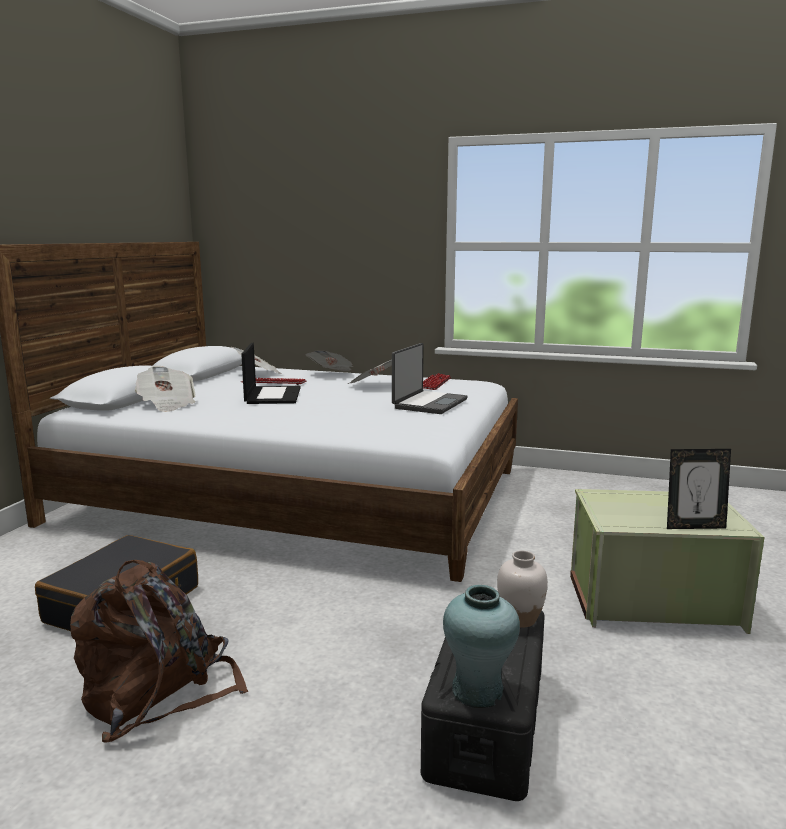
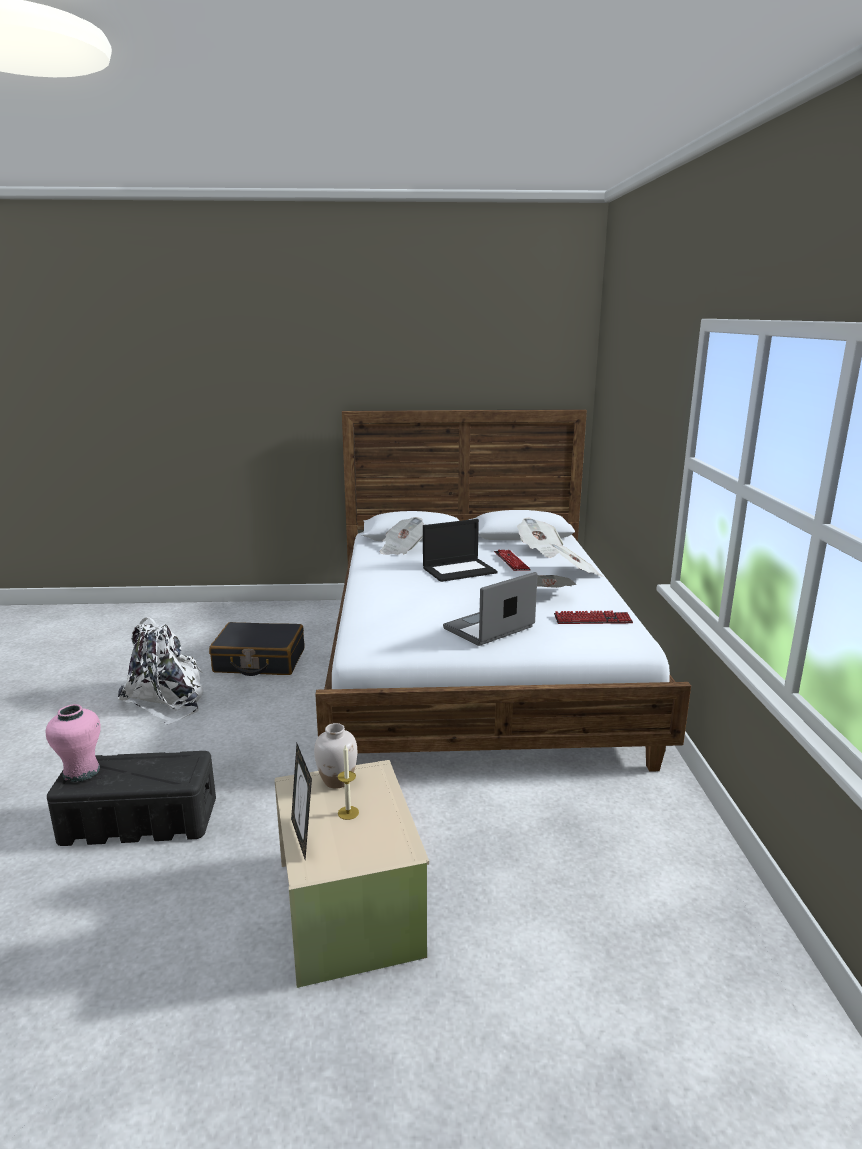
camera: 70 degrees right, 5 degrees up
brown backpack [70,560,248,742] -> white backpack [118,617,204,725]
laptop [392,343,468,414] -> laptop turned 135 degrees clockwise [443,572,538,646]
turquoise vase [443,585,520,708] -> pink vase [46,704,101,782]
white vase [497,550,548,627] -> white vase moved to [314,723,357,789]
green storage box [570,489,765,634] -> beige storage box [275,760,429,988]
none -> candle [338,745,359,820]

